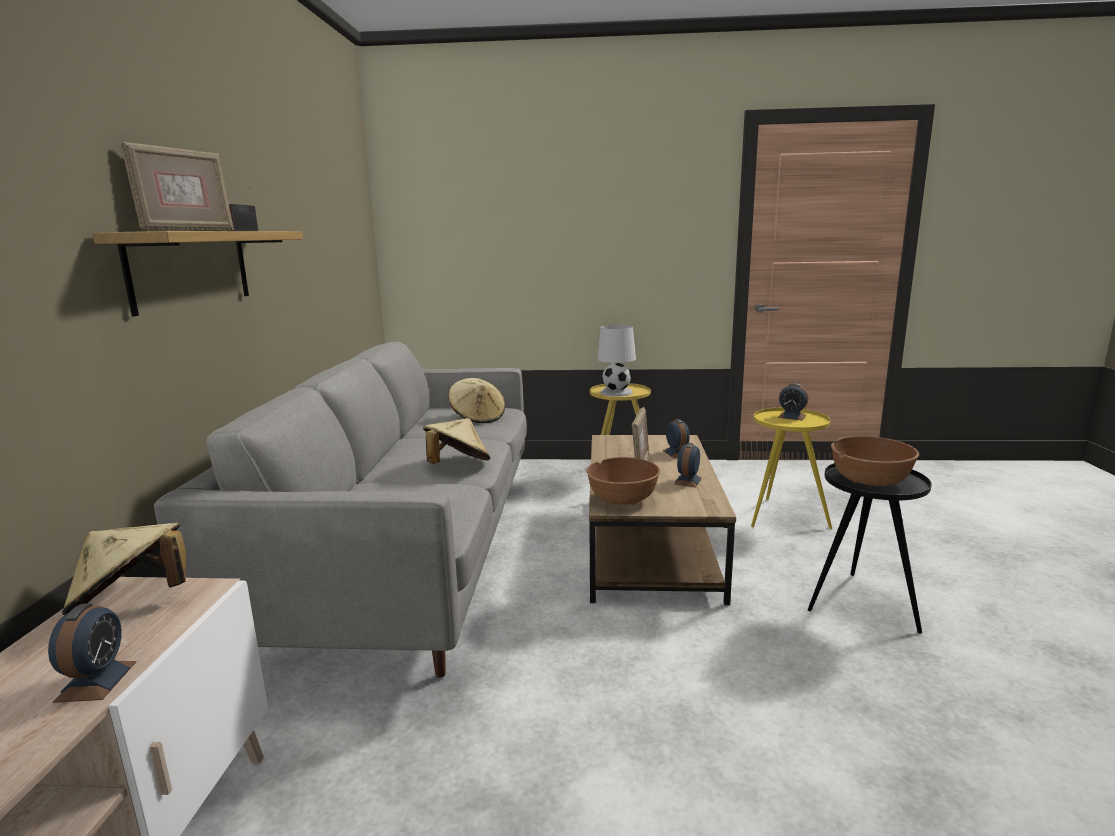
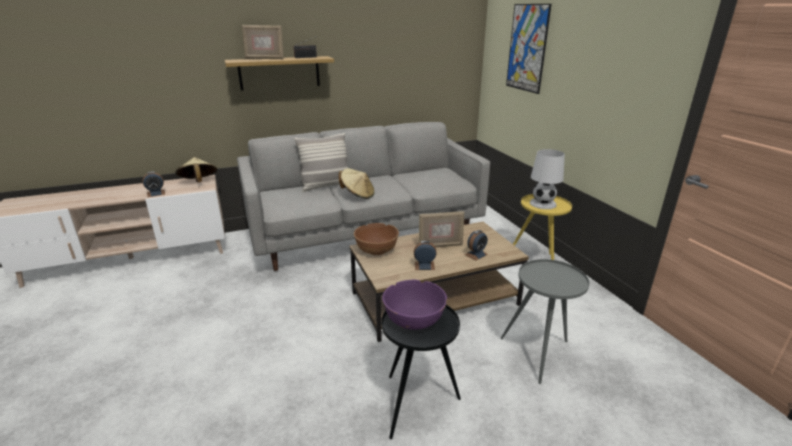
camera: 65 degrees right, 10 degrees up
beige hat [449,378,505,423] -> none
yellow side table [751,408,832,529] -> grey side table [501,259,589,384]
alarm clock [778,383,809,421] -> none
brown bowl [831,436,919,486] -> purple bowl [382,280,447,330]
none -> pillow [294,133,348,192]
none -> picture [506,4,552,94]

